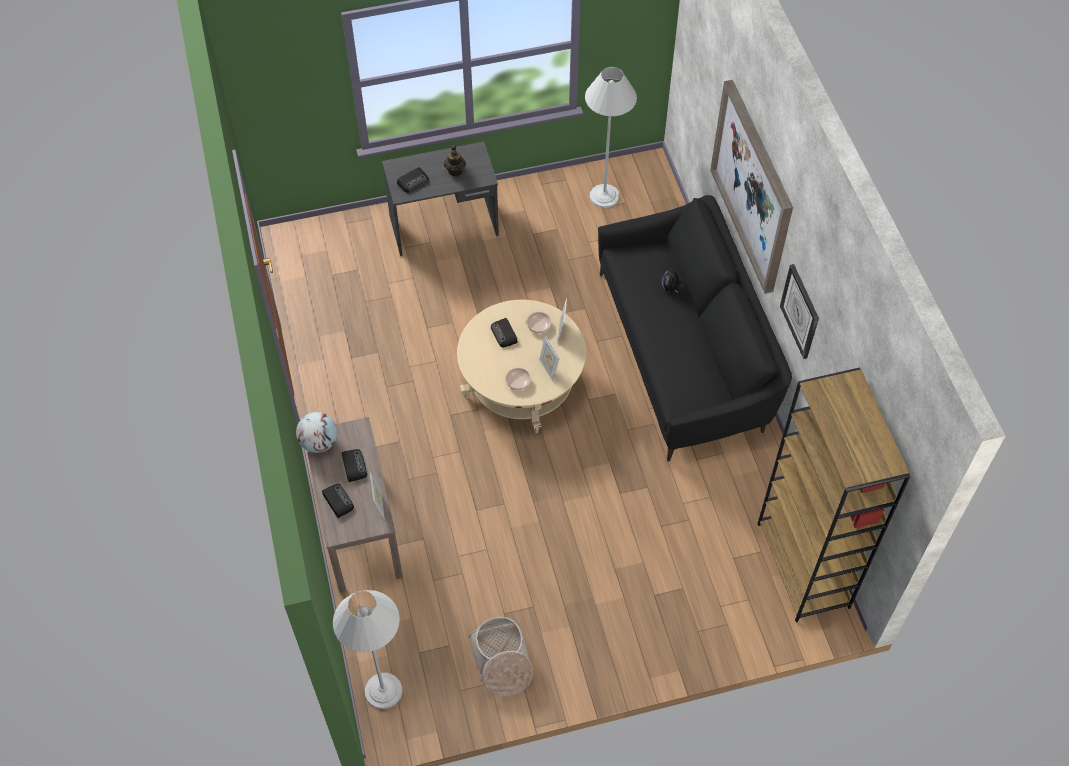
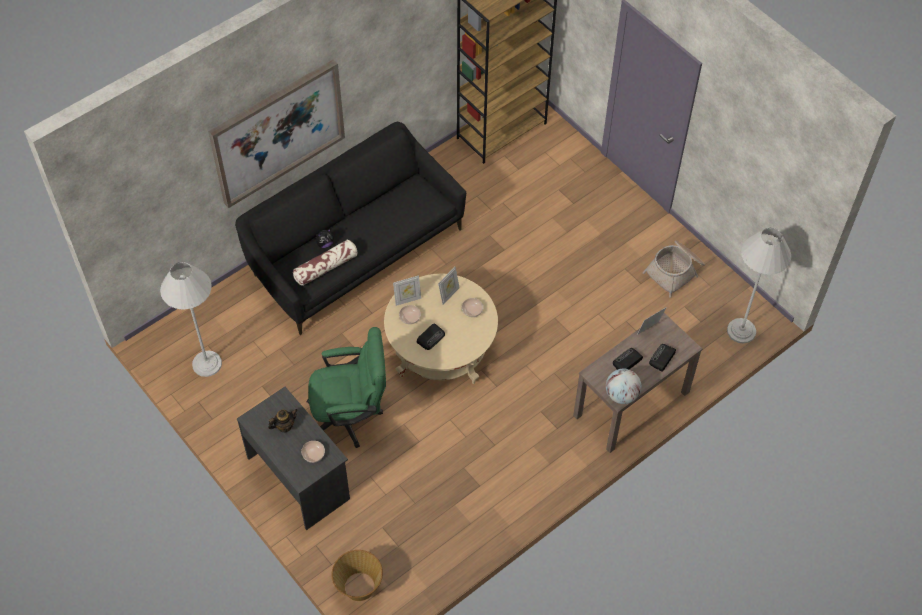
camera: 115 degrees left, 0 degrees up
radio [397,167,429,193] -> bowl [301,441,325,463]
wall clock [780,264,819,359] -> none
none -> pillow [293,240,358,286]
none -> green office chair [306,327,386,448]
none -> basket [331,550,383,601]

